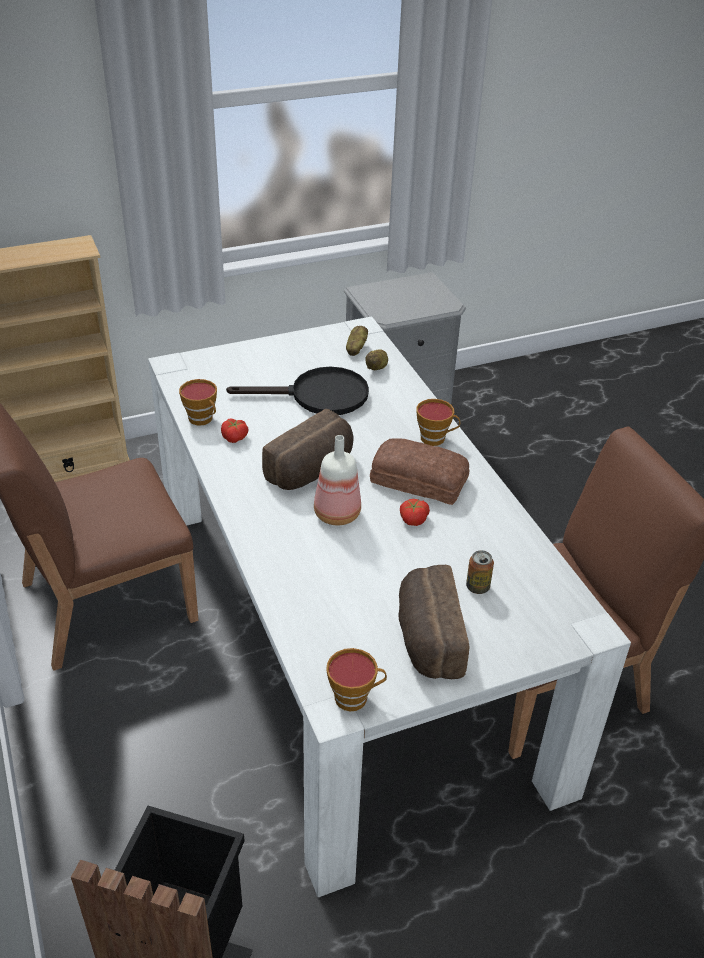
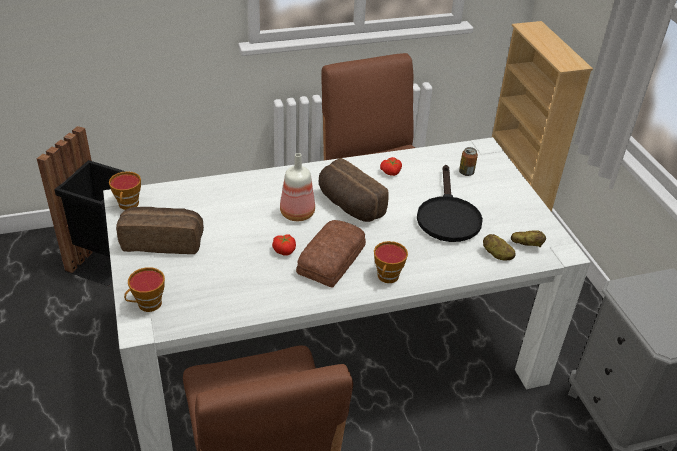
camera: 95 degrees right, 0 degrees up
cup [179,379,217,426] -> cup moved to [124,267,165,312]
can [466,550,494,594] -> can moved to [459,147,478,176]

